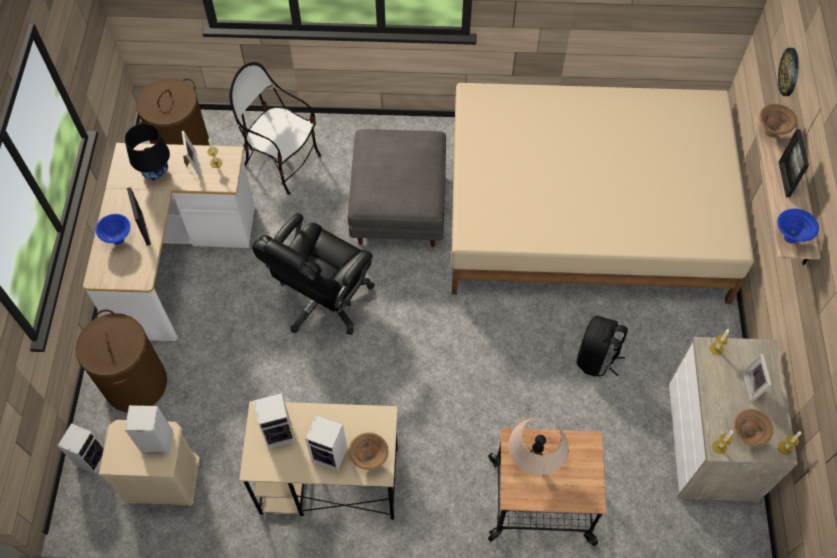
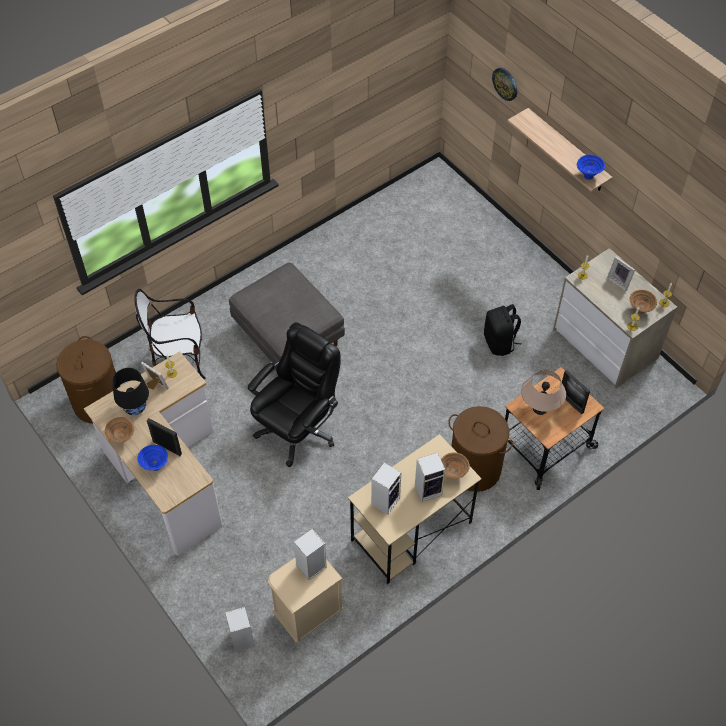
camera: 40 degrees left, 5 degrees down
brown laundry basket [75,309,167,412] -> brown laundry basket moved to [448,406,513,492]
black office chair [252,213,375,335] -> black office chair turned 135 degrees counterclockwise [248,322,341,467]
beige bed [451,83,754,304] -> none
brown bowl [759,104,797,137] -> brown bowl moved to [105,417,134,443]
picture frame [778,129,809,197] -> picture frame moved to [562,370,590,414]

